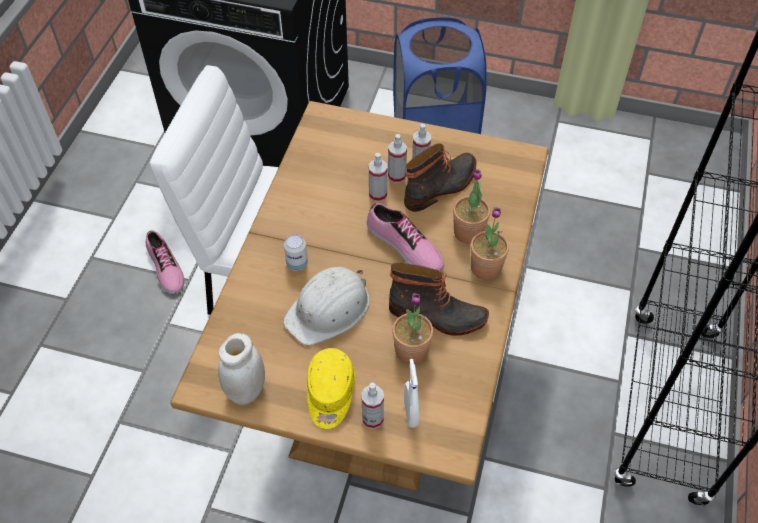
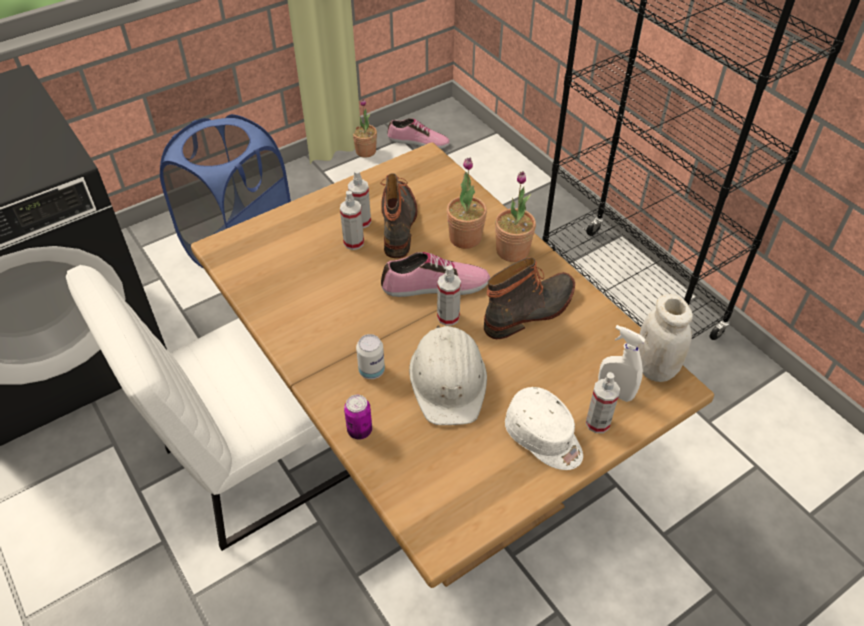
camera: 50 degrees left, 5 degrees down
shoe [146,231,185,294] -> shoe moved to [387,118,450,149]
white jar [218,333,265,405] -> white jar moved to [637,294,693,382]
yellow cap [307,348,355,429] -> white cap [505,387,583,470]
spray bottle [369,153,387,202] -> spray bottle moved to [437,265,461,326]
potted plant [392,293,433,364] -> potted plant moved to [353,98,377,158]
none -> can [344,395,372,439]

